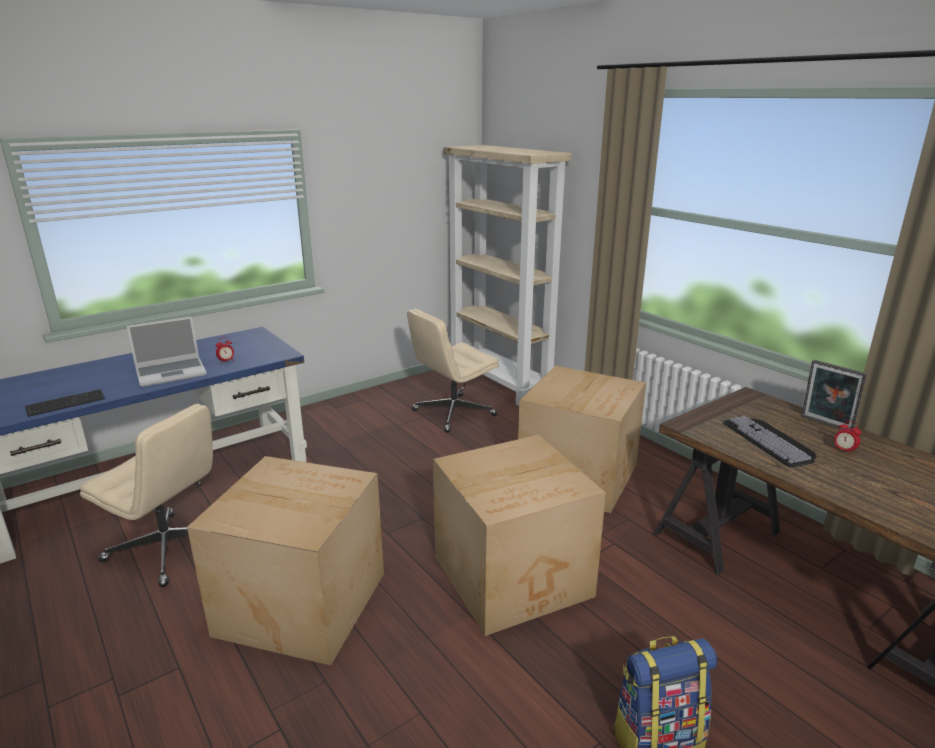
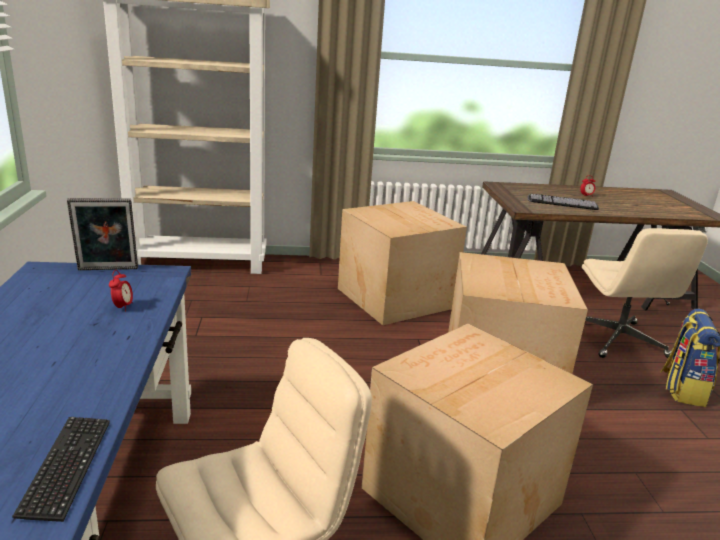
camera: 60 degrees left, 0 degrees up
laptop [127,316,206,387] -> none
beige office chair [407,309,499,432] -> beige office chair moved to [582,228,708,358]
picture frame [802,360,867,429] -> picture frame moved to [67,198,138,270]

